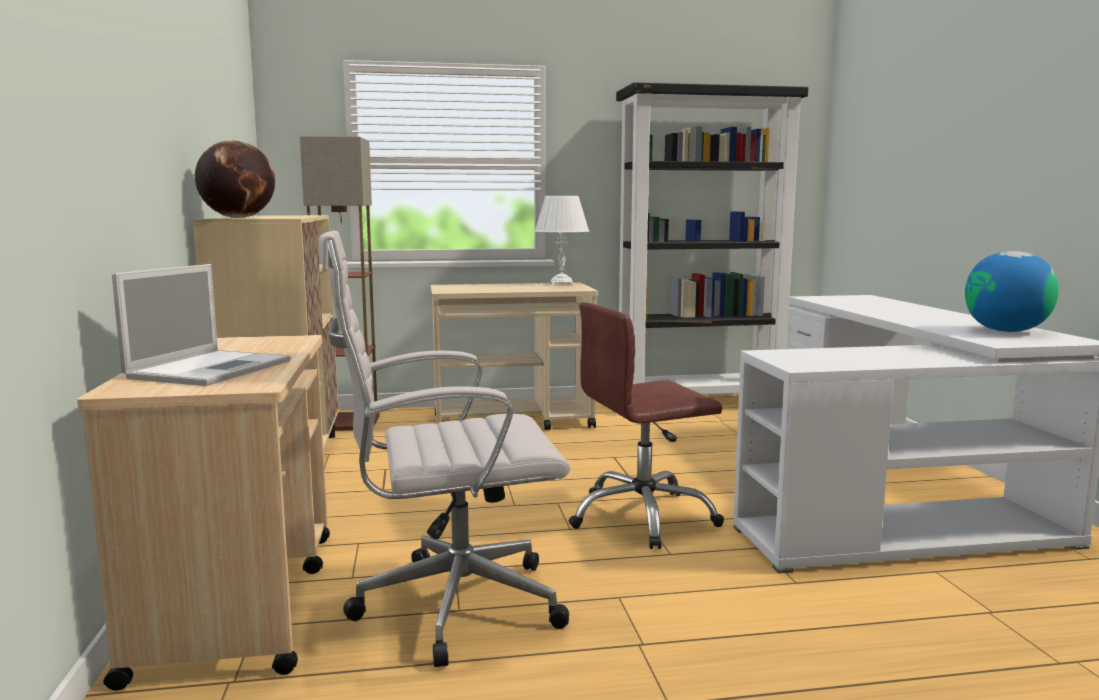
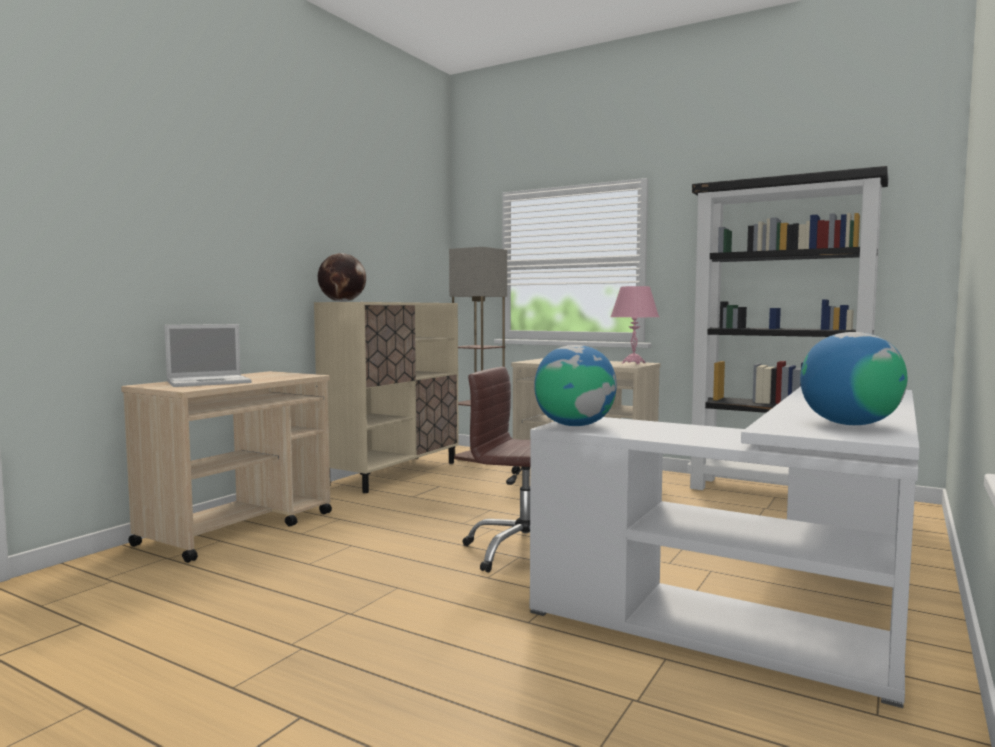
camera: 40 degrees right, 5 degrees down
white office chair [319,230,570,667] -> none
white table lamp [534,196,589,286] -> pink table lamp [611,286,659,364]
none -> globe [534,345,617,426]

